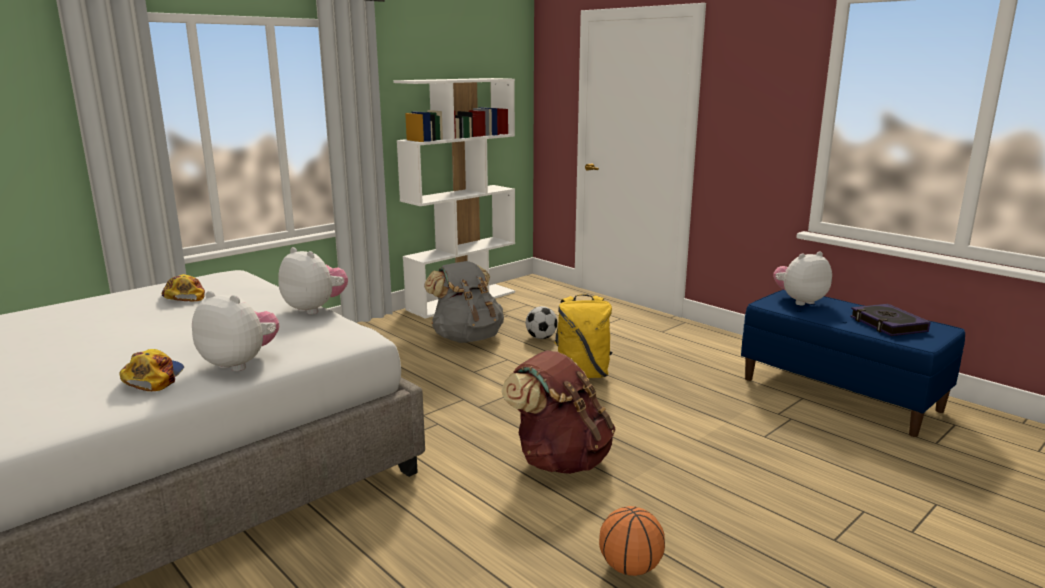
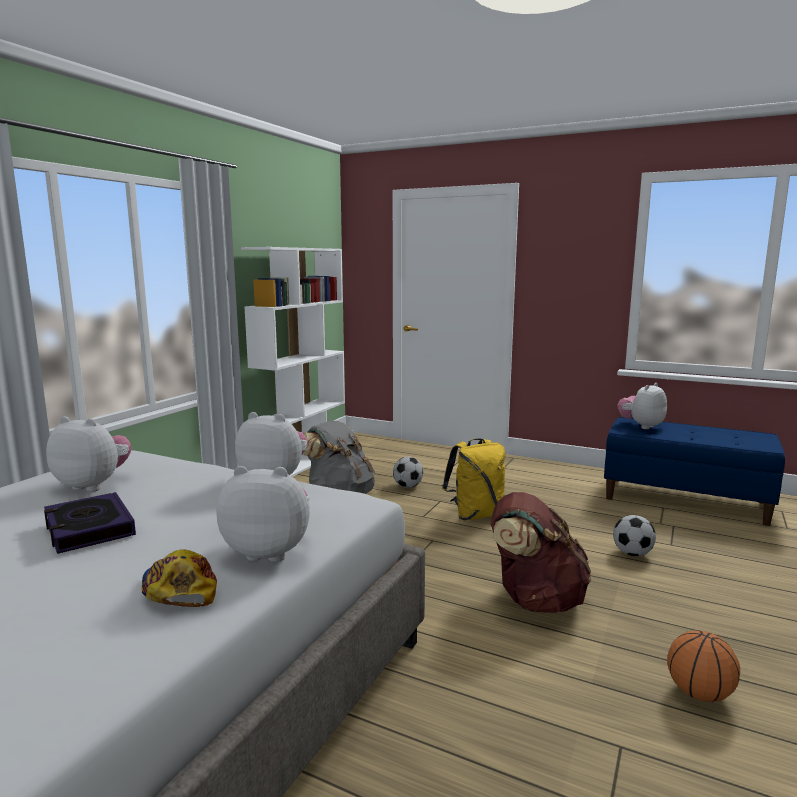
camera: 20 degrees left, 5 degrees down
cap [162,274,205,302] -> plush toy [46,416,131,492]
book [850,304,931,336] -> book moved to [44,492,136,554]
none -> football [613,515,656,556]

